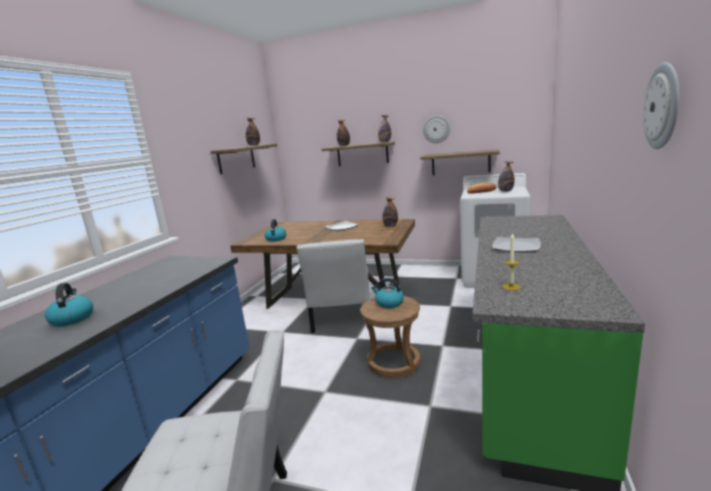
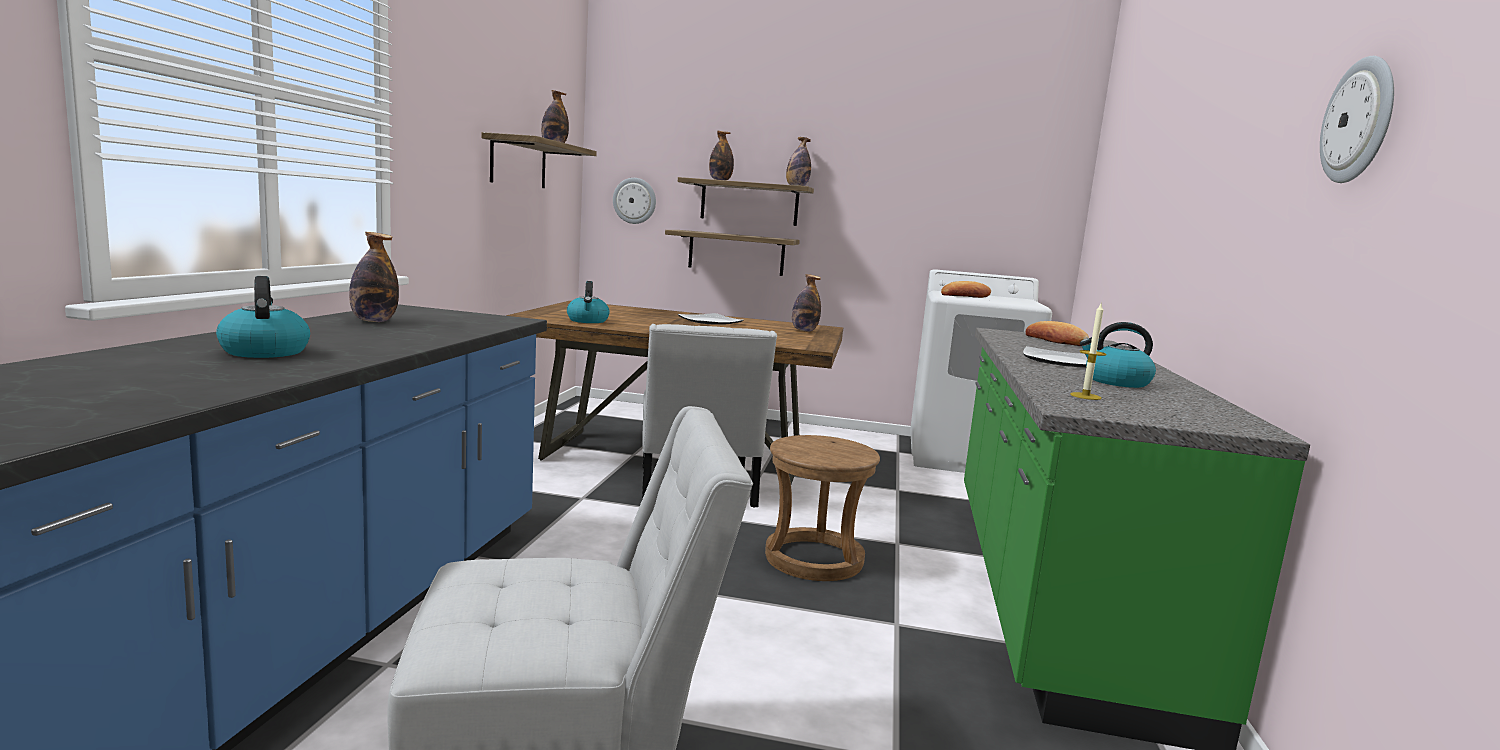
camera: 10 degrees left, 5 degrees down
kettle [371,278,404,308] -> kettle moved to [1080,322,1156,388]
shelf [420,149,500,175] -> shelf moved to [665,230,800,276]
wall clock [423,115,450,143] -> wall clock moved to [613,178,656,224]
bottle [498,161,514,192] -> bottle moved to [349,232,399,322]
none -> bread [1026,321,1089,346]

